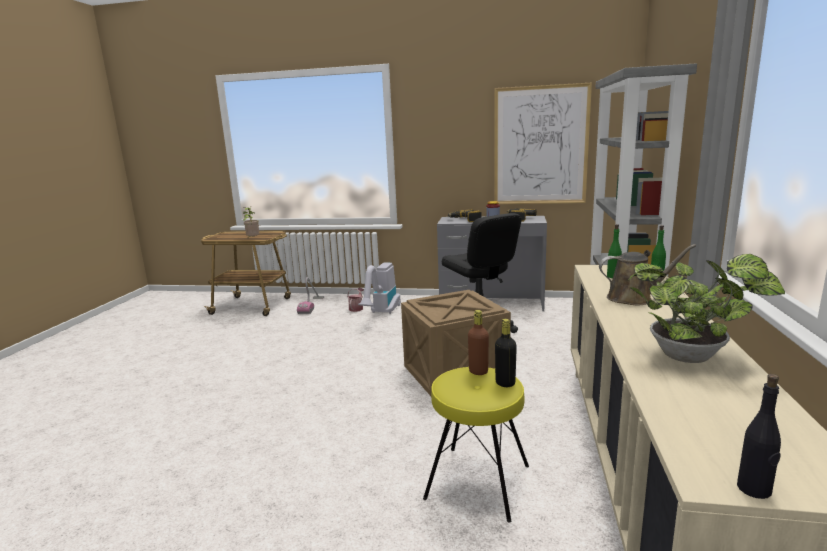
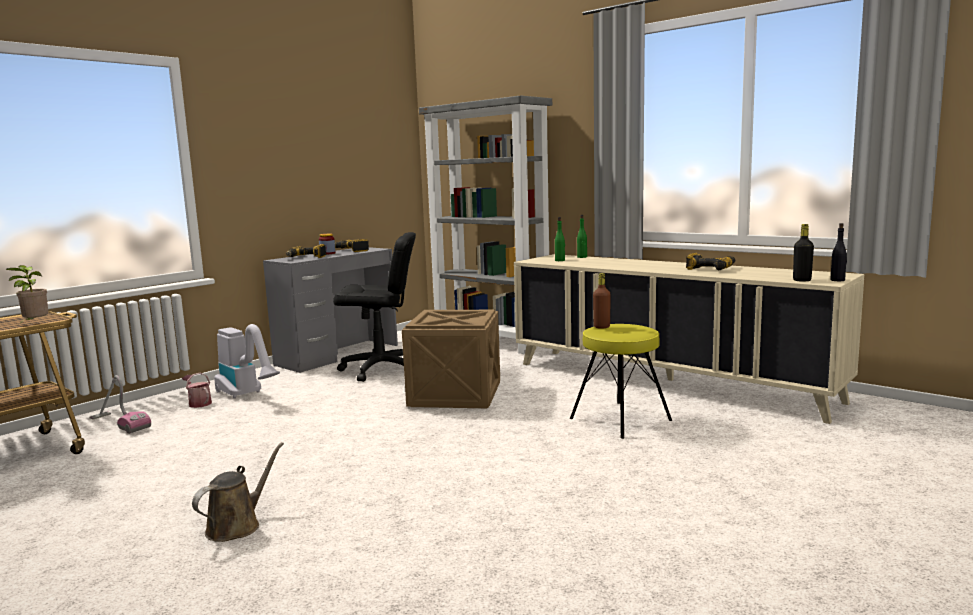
camera: 60 degrees left, 5 degrees down
picture [494,83,592,204] -> none
black bottle [495,319,517,387] -> black bottle moved to [793,224,814,282]
brown watering can [599,244,696,305] -> brown watering can moved to [192,442,284,542]
potted plant [629,254,785,363] -> power drill [686,253,735,270]

